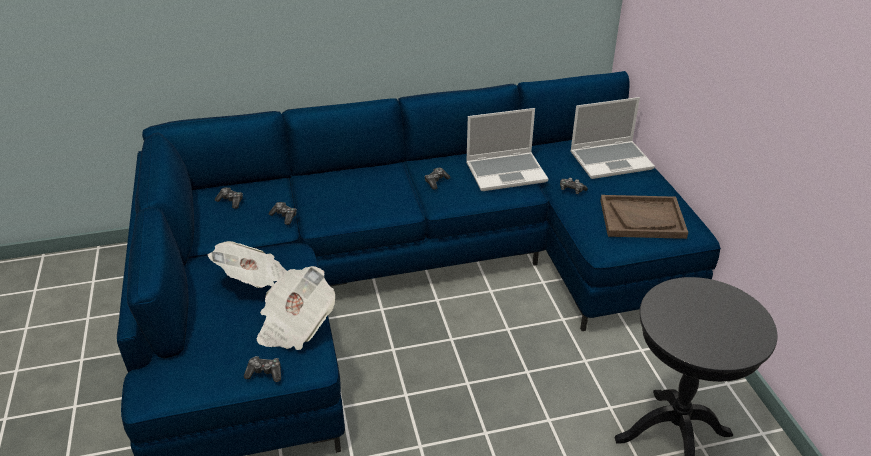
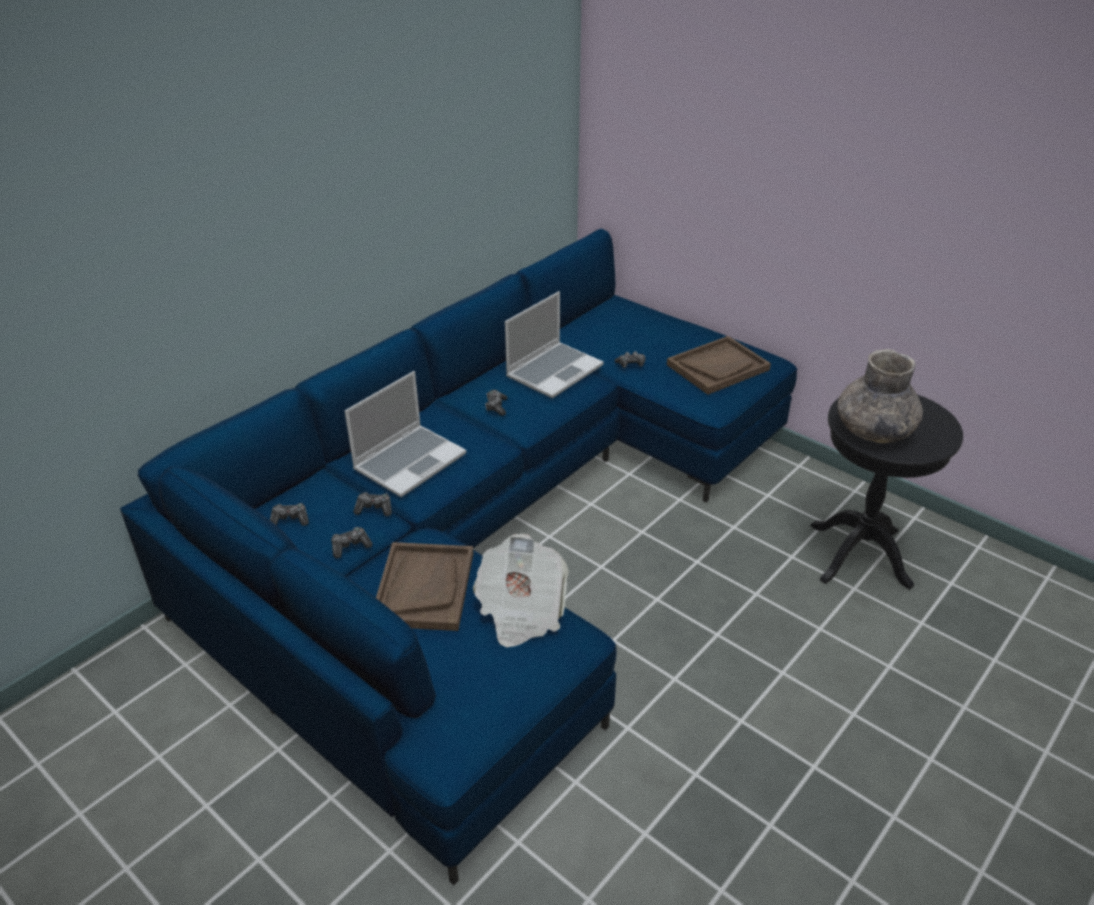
camera: 35 degrees left, 0 degrees up
newspaper [207,241,287,288] -> brown tray [376,542,474,631]
game controller [244,356,281,382] -> game controller moved to [331,527,373,558]
laptop [570,97,655,179] -> laptop moved to [345,371,466,497]
none -> grey vase [837,349,923,443]

